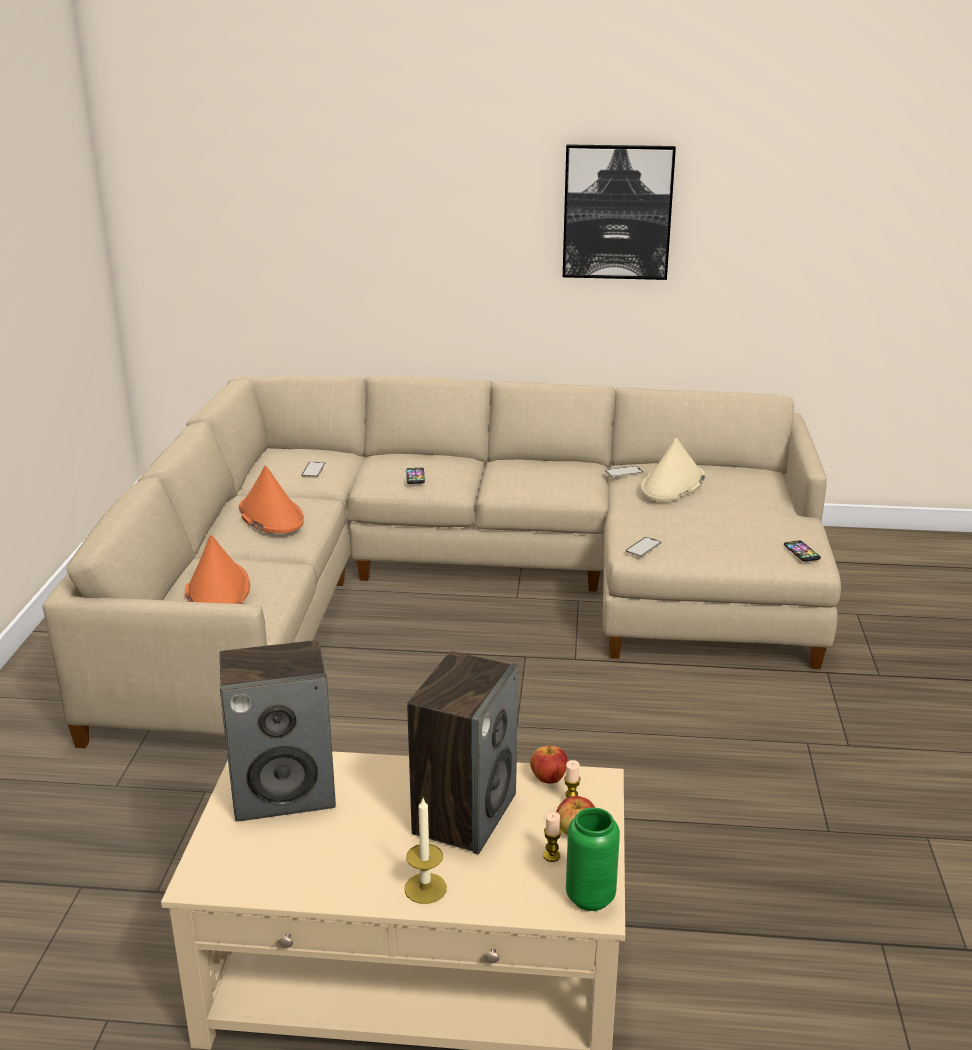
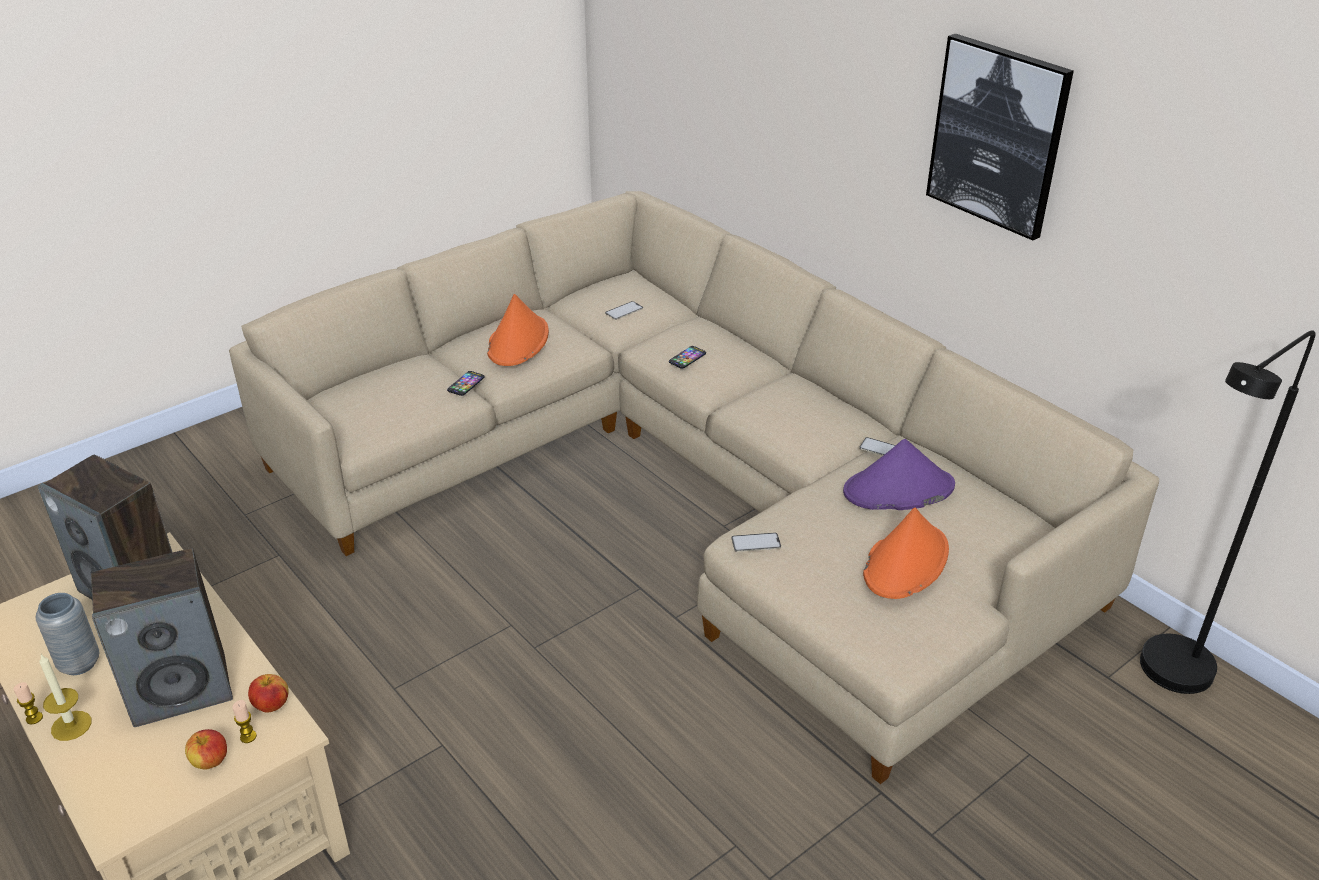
camera: 45 degrees right, 10 degrees up
orange hat [185,535,250,604] -> orange hat moved to [863,507,949,599]
candle [543,812,561,862] -> candle moved to [14,682,43,724]
green vase [566,807,620,911] -> none
beige hat [641,438,705,502] -> purple hat [843,439,955,510]
phone [784,540,821,562] -> phone moved to [447,371,485,396]
none -> grey vase [36,593,99,675]
none -> black floor lamp [1140,330,1316,694]

